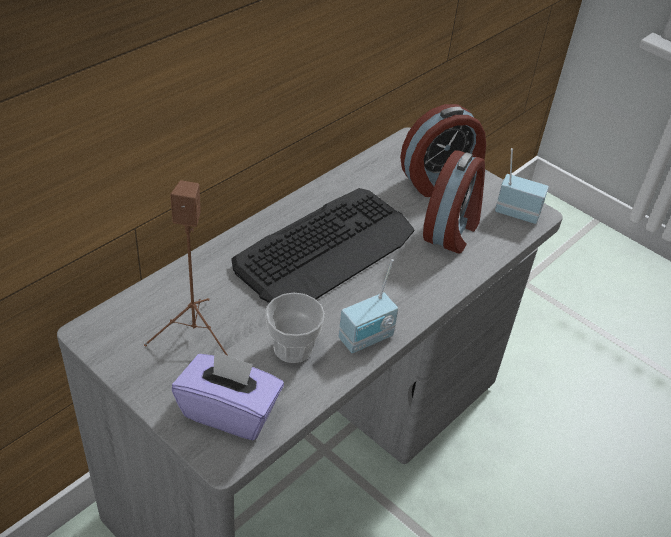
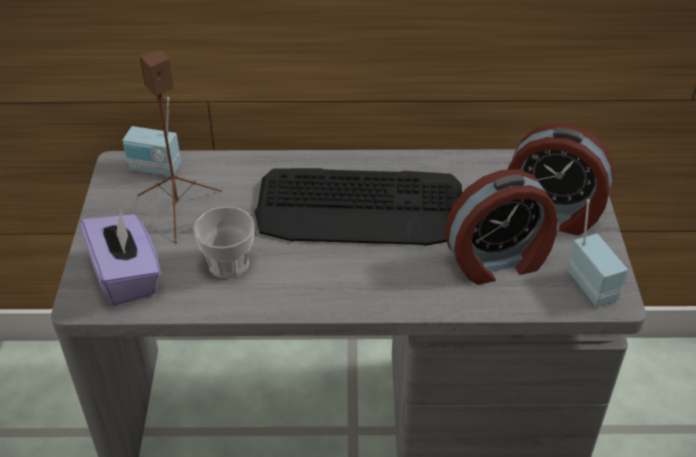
camera: 50 degrees right, 0 degrees up
radio [338,259,398,353] -> radio moved to [122,97,181,176]

